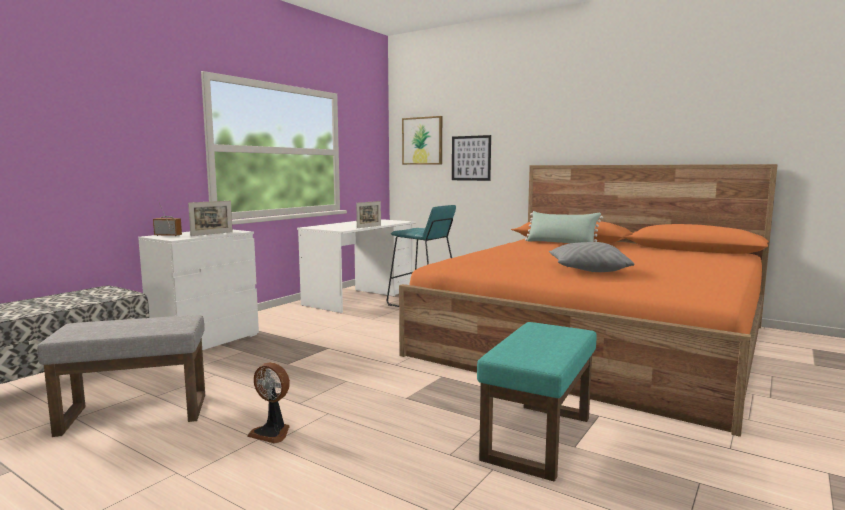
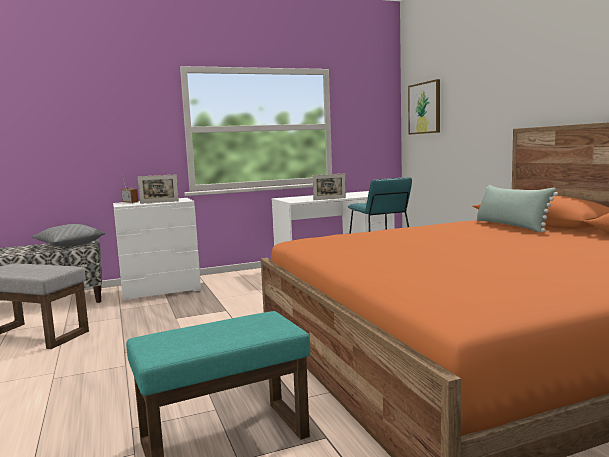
camera: 35 degrees right, 0 degrees up
fan [247,362,290,444] -> none
picture [452,135,491,181] -> none
grey pillow [549,242,635,272] -> grey pillow moved to [32,224,105,247]

